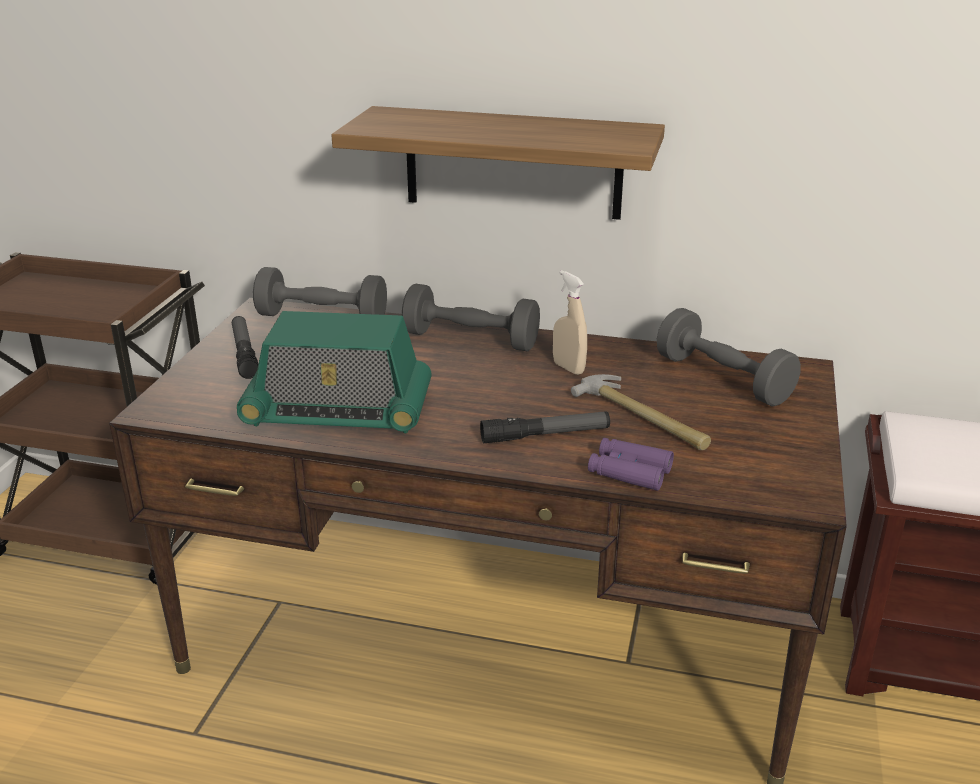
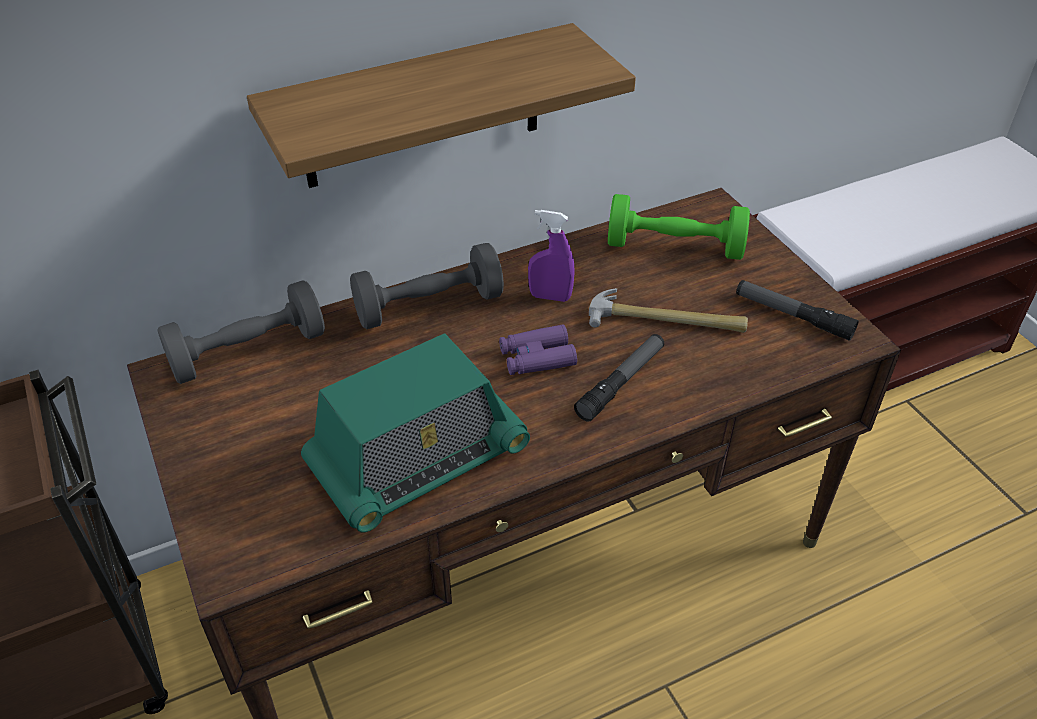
camera: 40 degrees left, 15 degrees up
flashlight [232,316,258,379] -> flashlight moved to [736,280,859,341]
beige spray bottle [553,270,587,375] -> purple spray bottle [528,210,574,302]
purple binoculars [588,438,674,491] -> purple binoculars moved to [499,324,577,375]
grey dumbbell [657,308,801,407] -> green dumbbell [608,194,750,260]

